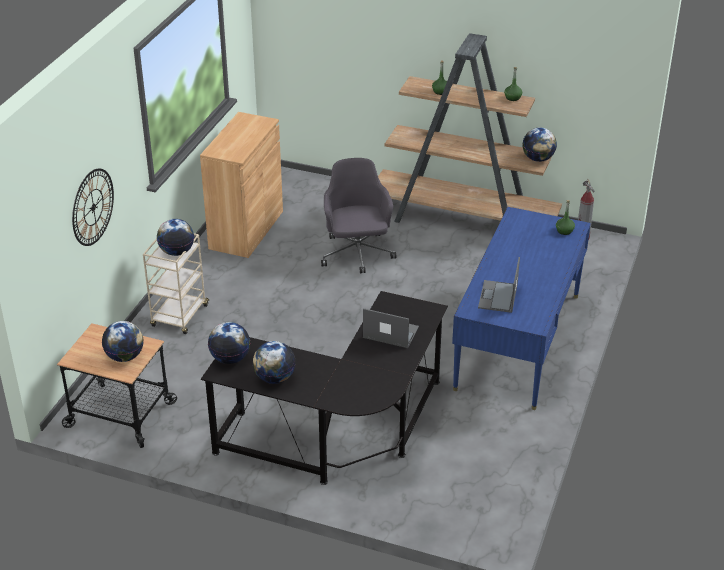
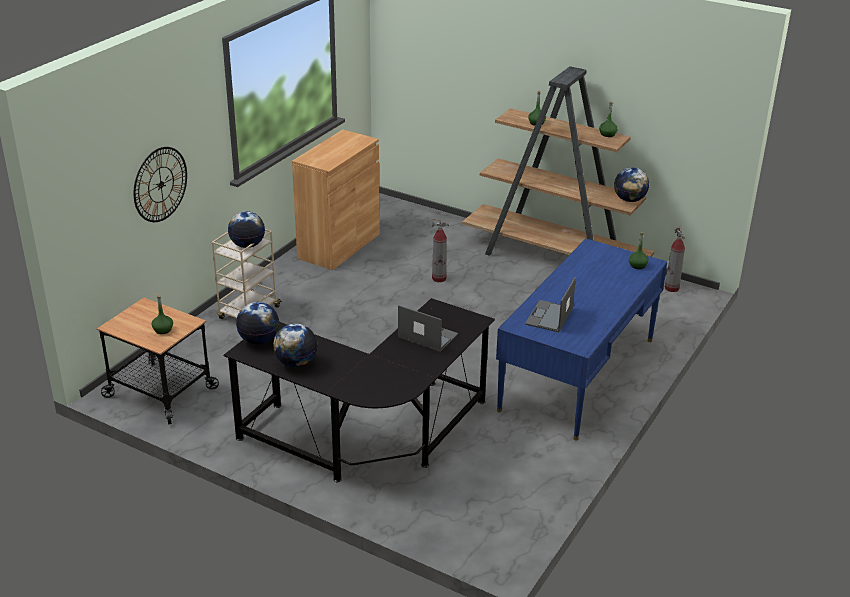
camera: 10 degrees right, 5 degrees down
globe [102,321,144,362] -> green bottle [152,295,173,334]
grey office chair [321,158,396,273] -> fire extinguisher [432,219,449,282]

